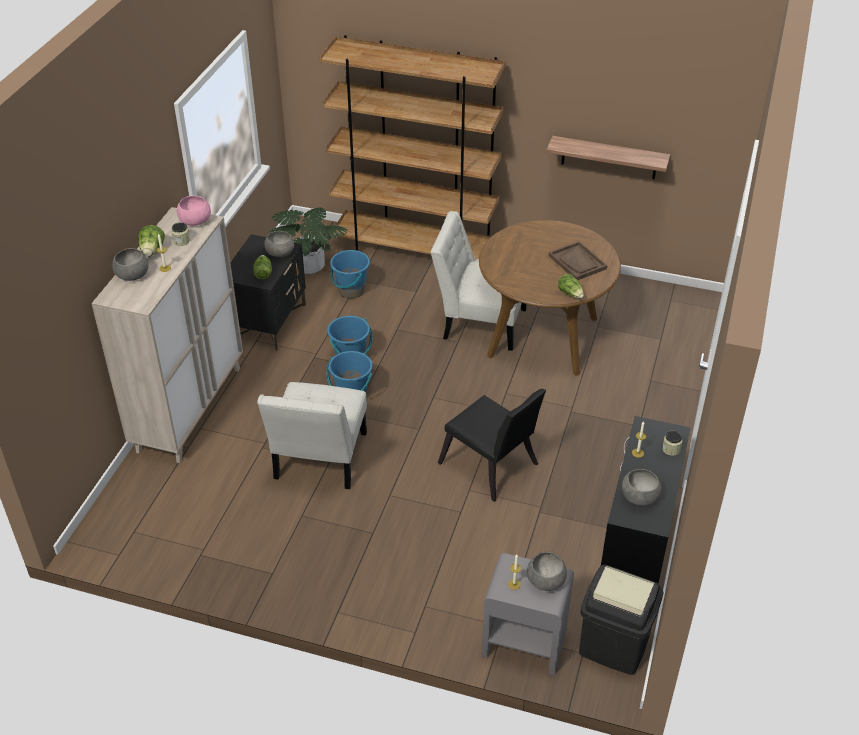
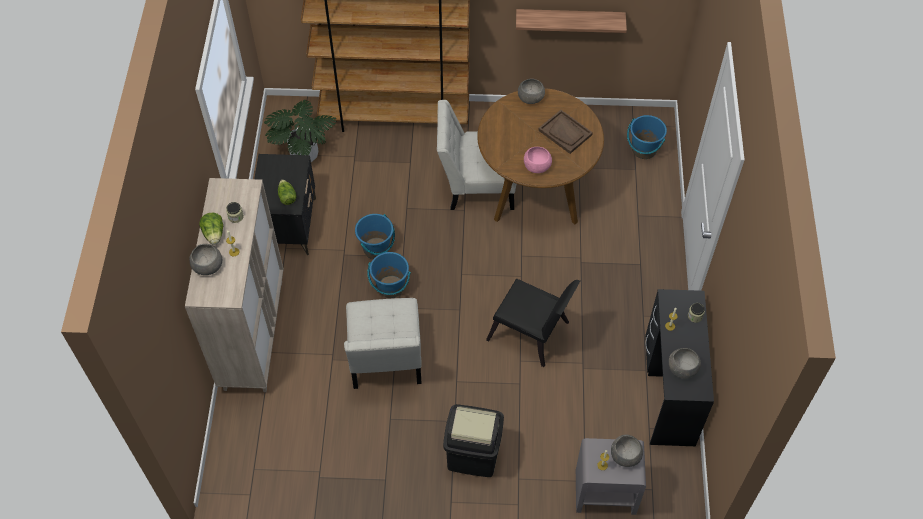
camera: 15 degrees left, 15 degrees up
pink bowl [177,196,211,226] -> pink bowl moved to [524,147,552,173]
grey bowl [264,231,294,257] -> grey bowl moved to [518,79,545,104]
blue bucket [330,250,370,299] -> blue bucket moved to [627,115,667,159]
lettuce [558,274,584,298] -> none
black trash can [579,565,663,675] -> black trash can moved to [443,404,504,477]

